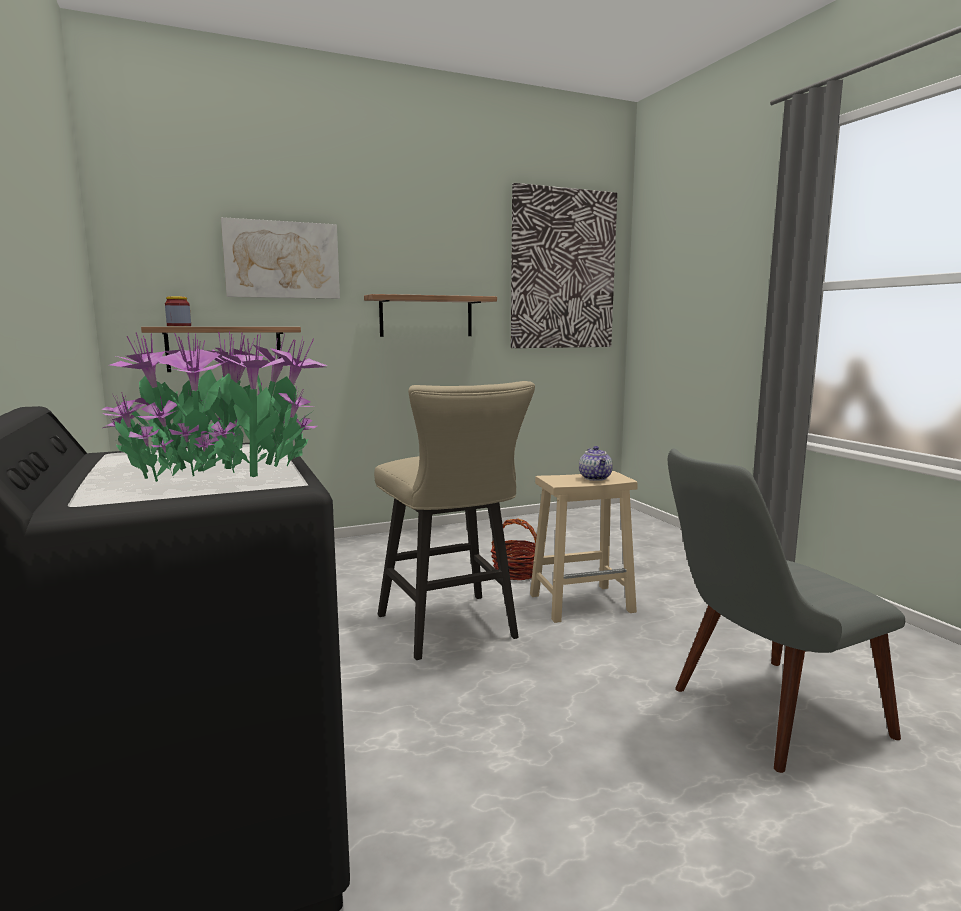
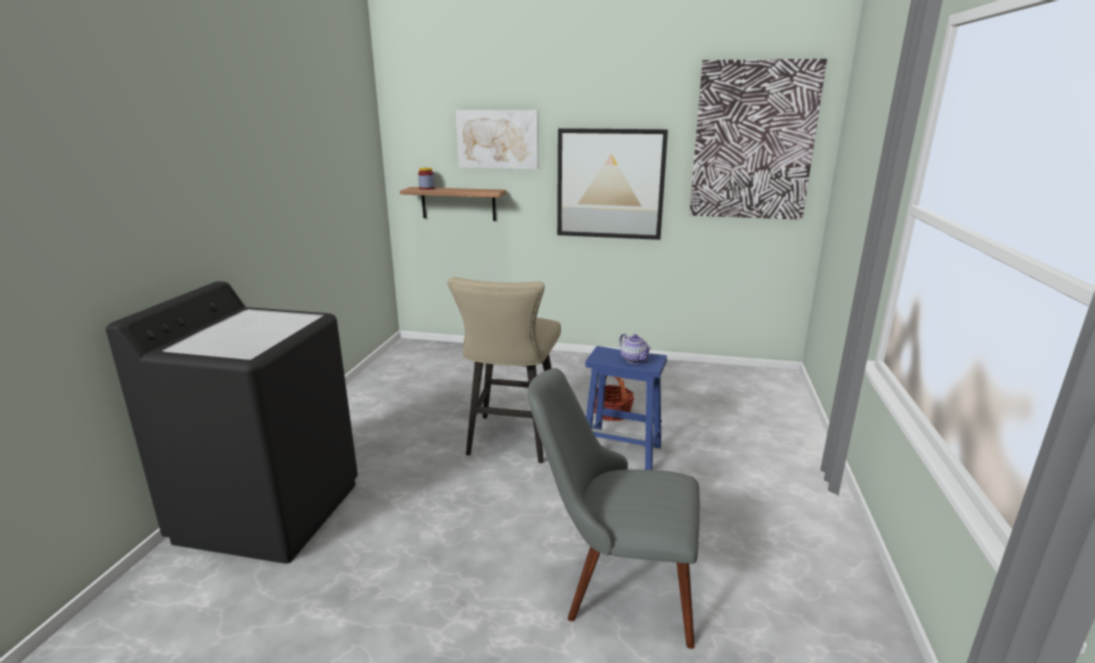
camera: 35 degrees right, 10 degrees up
potted plant [101,331,327,482] -> none
shelf [364,294,497,337] -> picture [557,128,668,240]
beige stool [530,471,638,623] -> blue stool [585,346,667,470]
teapot [579,446,613,481] -> teapot turned 60 degrees counterclockwise [619,334,651,364]

